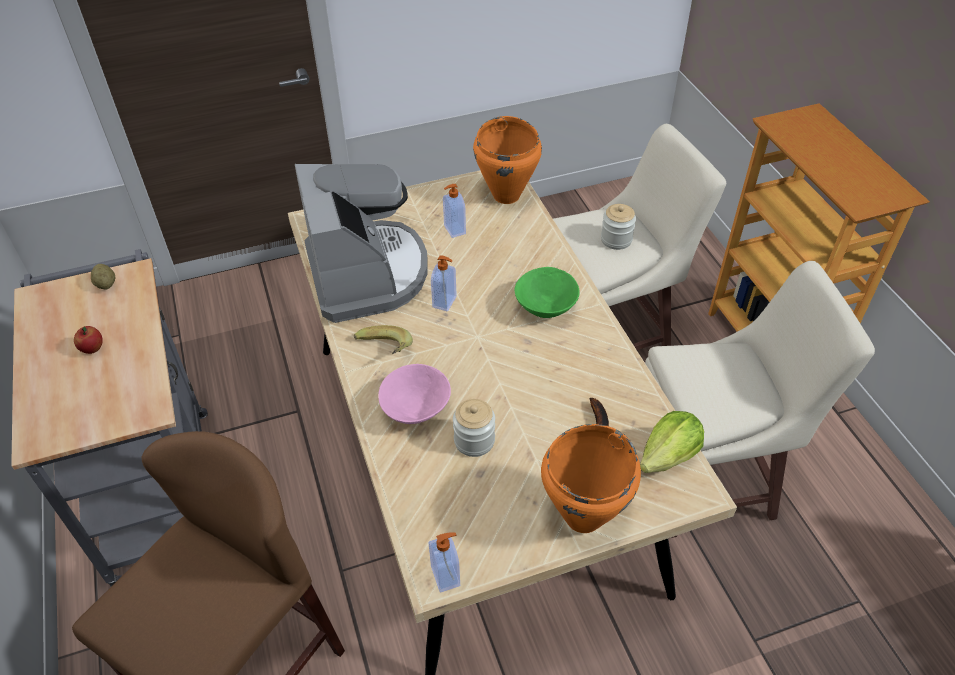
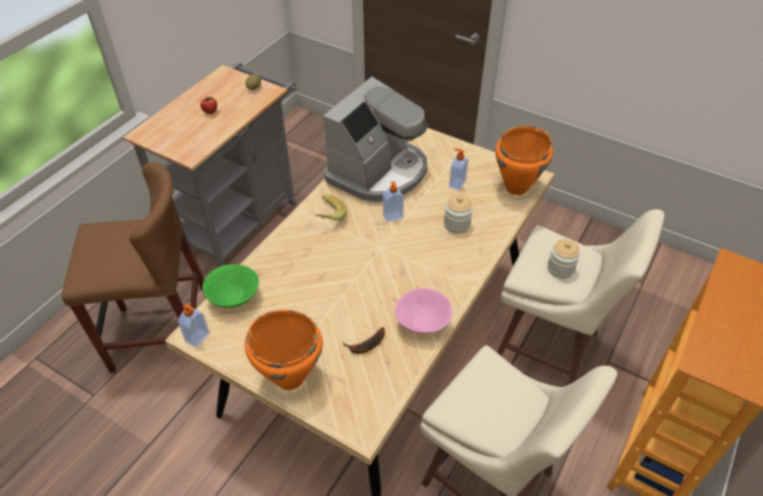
camera: 50 degrees right, 0 degrees up
pink bowl [378,364,451,424] -> pink bowl moved to [395,288,452,334]
jar [453,399,495,457] -> jar moved to [444,195,473,233]
green bowl [515,267,580,318] -> green bowl moved to [203,264,259,308]
lettuce [640,411,704,473] -> none

